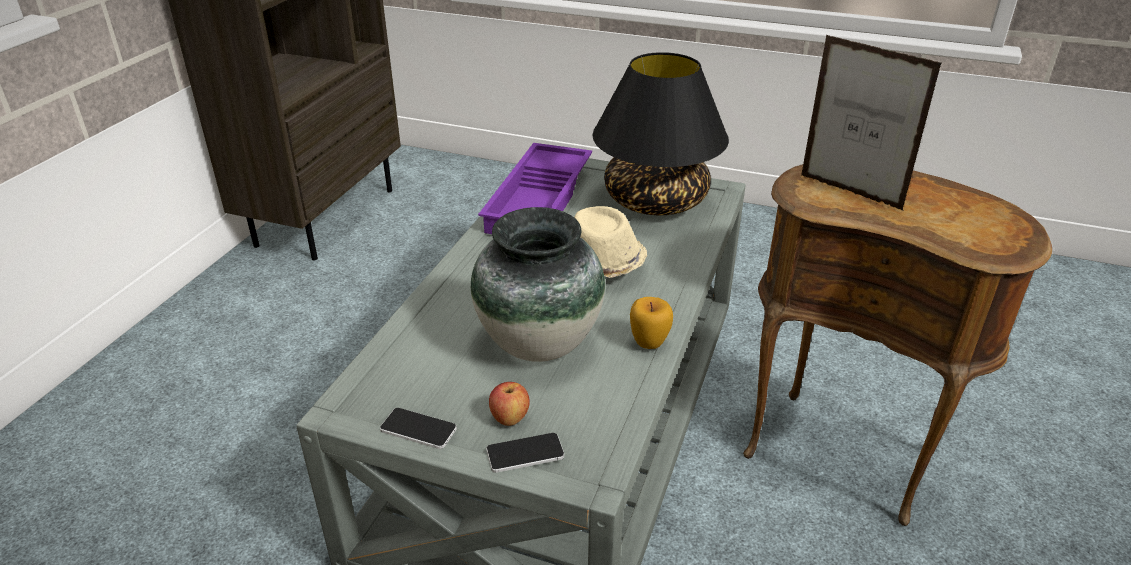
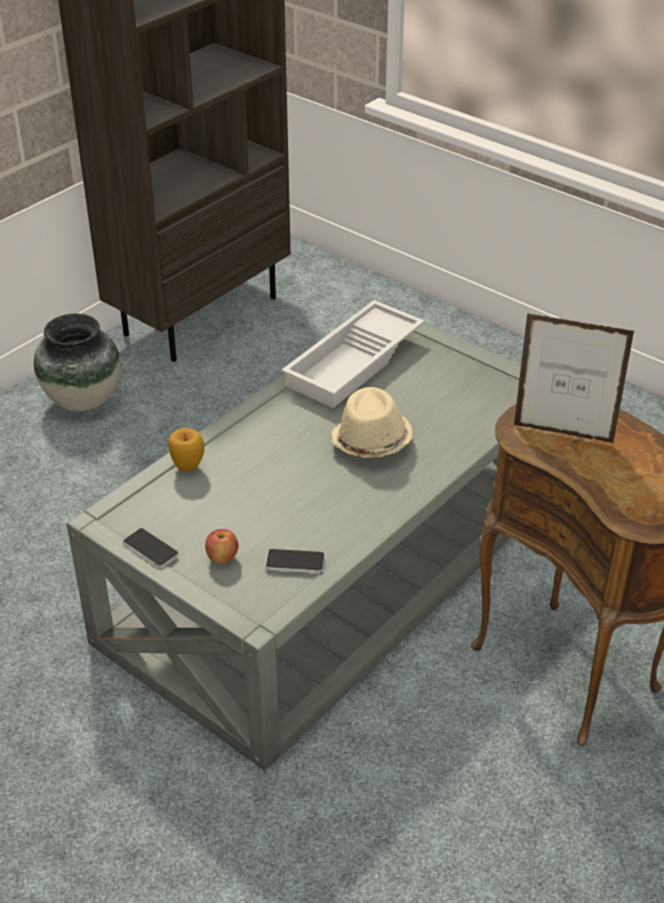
camera: 20 degrees right, 5 degrees up
vase [471,207,605,362] -> vase moved to [34,313,120,411]
purple tray [478,143,592,234] -> white tray [282,300,424,408]
phone [486,433,564,473] -> phone moved to [265,549,325,573]
black table lamp [592,52,729,215] -> none
apple [630,297,673,349] -> apple moved to [168,428,205,472]
picture frame [801,35,942,210] -> picture frame turned 45 degrees counterclockwise [514,313,635,443]

